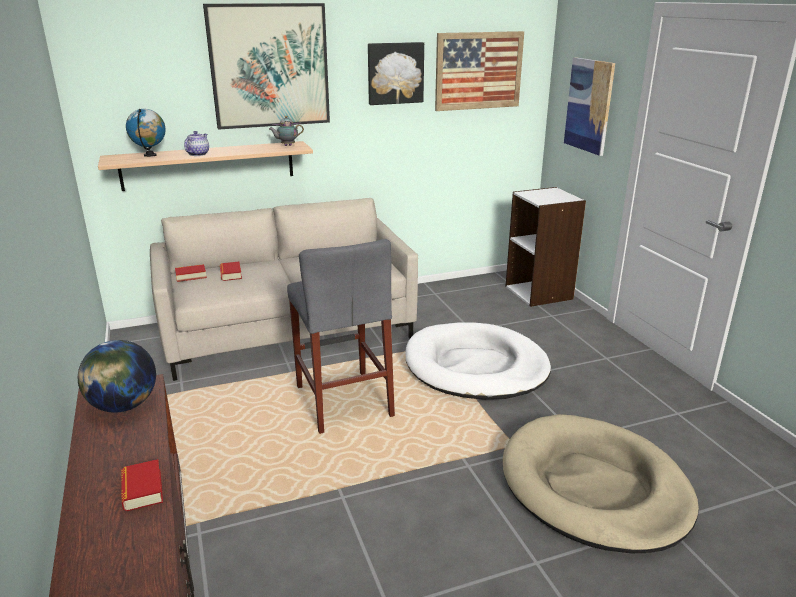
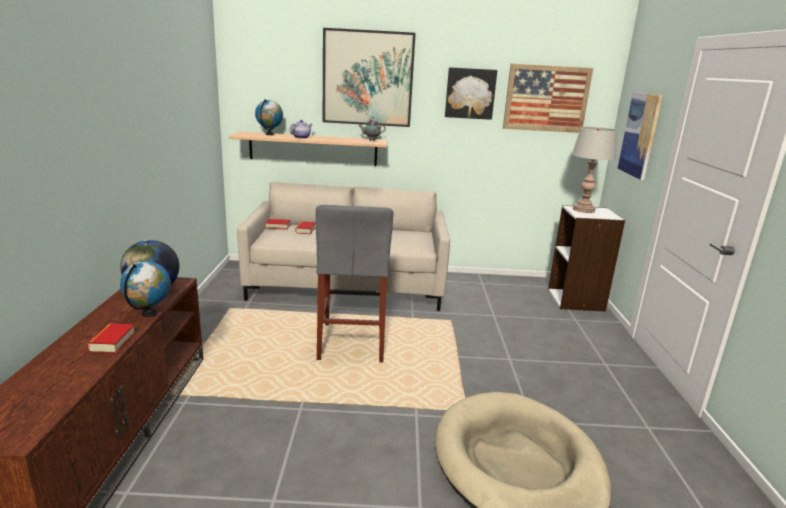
camera: 20 degrees right, 5 degrees down
white dog bed [405,322,551,400] -> none
none -> globe [120,261,171,317]
none -> grey table lamp [572,127,617,213]

